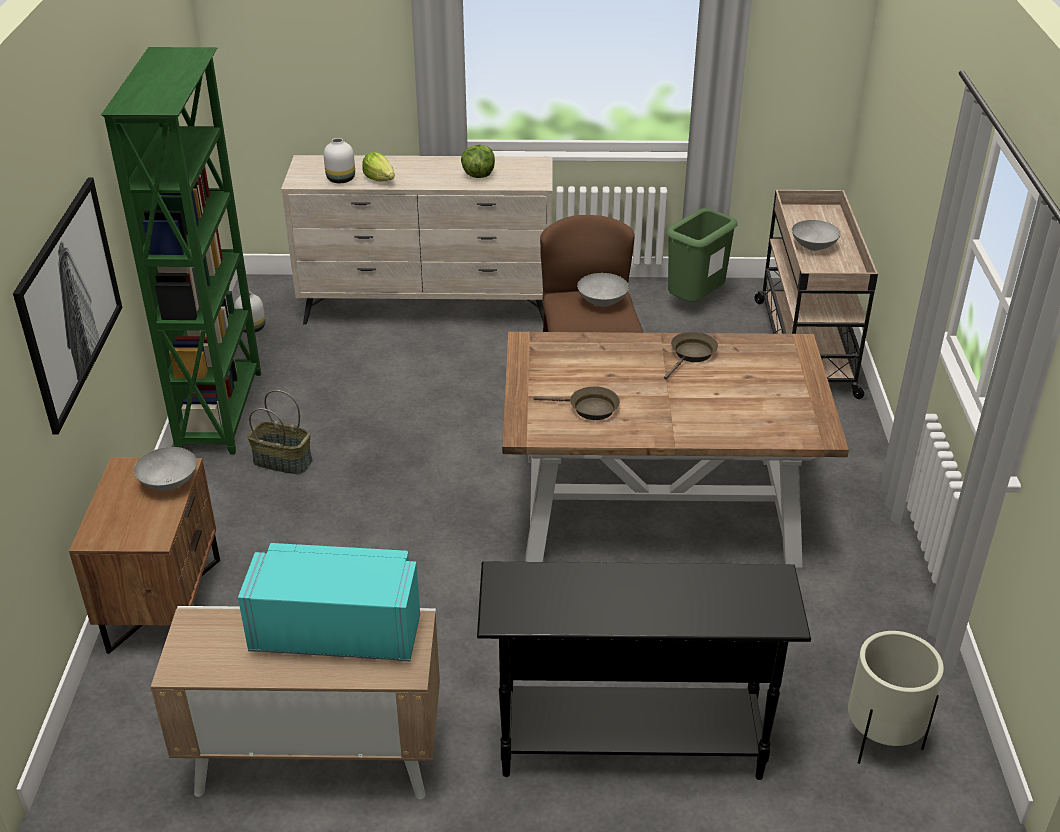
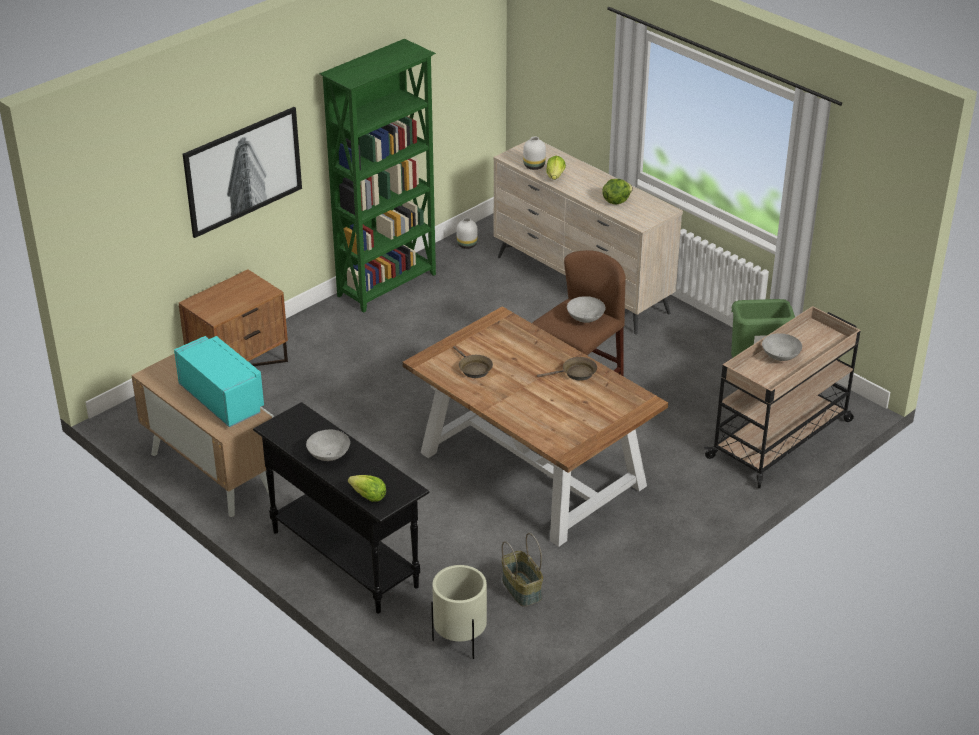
camera: 45 degrees right, 0 degrees up
grey bowl [134,447,197,491] -> grey bowl moved to [306,430,350,461]
basket [248,390,312,474] -> basket moved to [501,533,543,607]
none -> lettuce [348,475,386,502]

